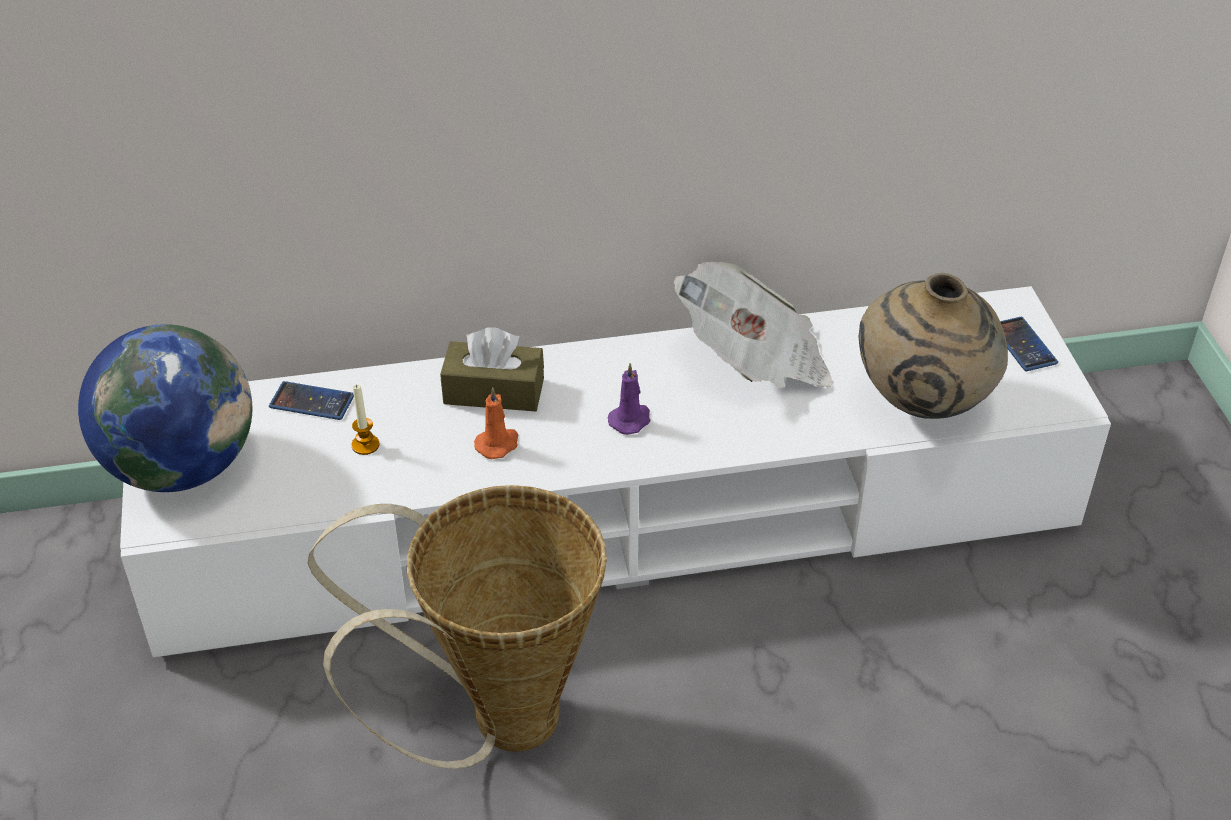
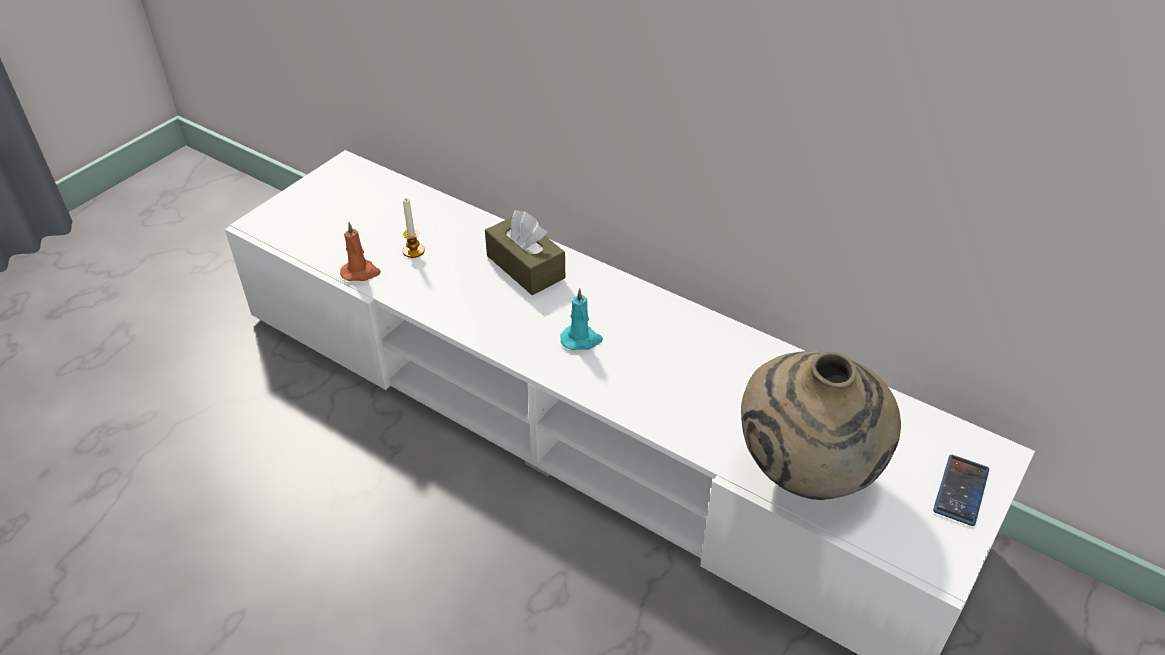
camera: 45 degrees right, 0 degrees up
globe [78,324,252,492] -> none
phone [269,381,354,420] -> none
basket [307,485,607,769] -> none
orange candle [474,387,518,459] -> orange candle moved to [340,222,381,281]
purple candle [607,363,651,435] -> turquoise candle [560,288,603,350]
newspaper [674,262,834,388] -> none

